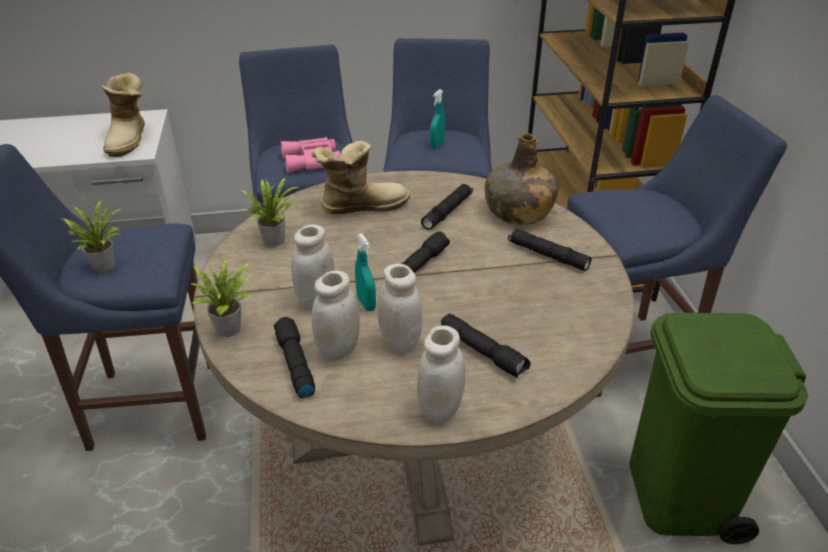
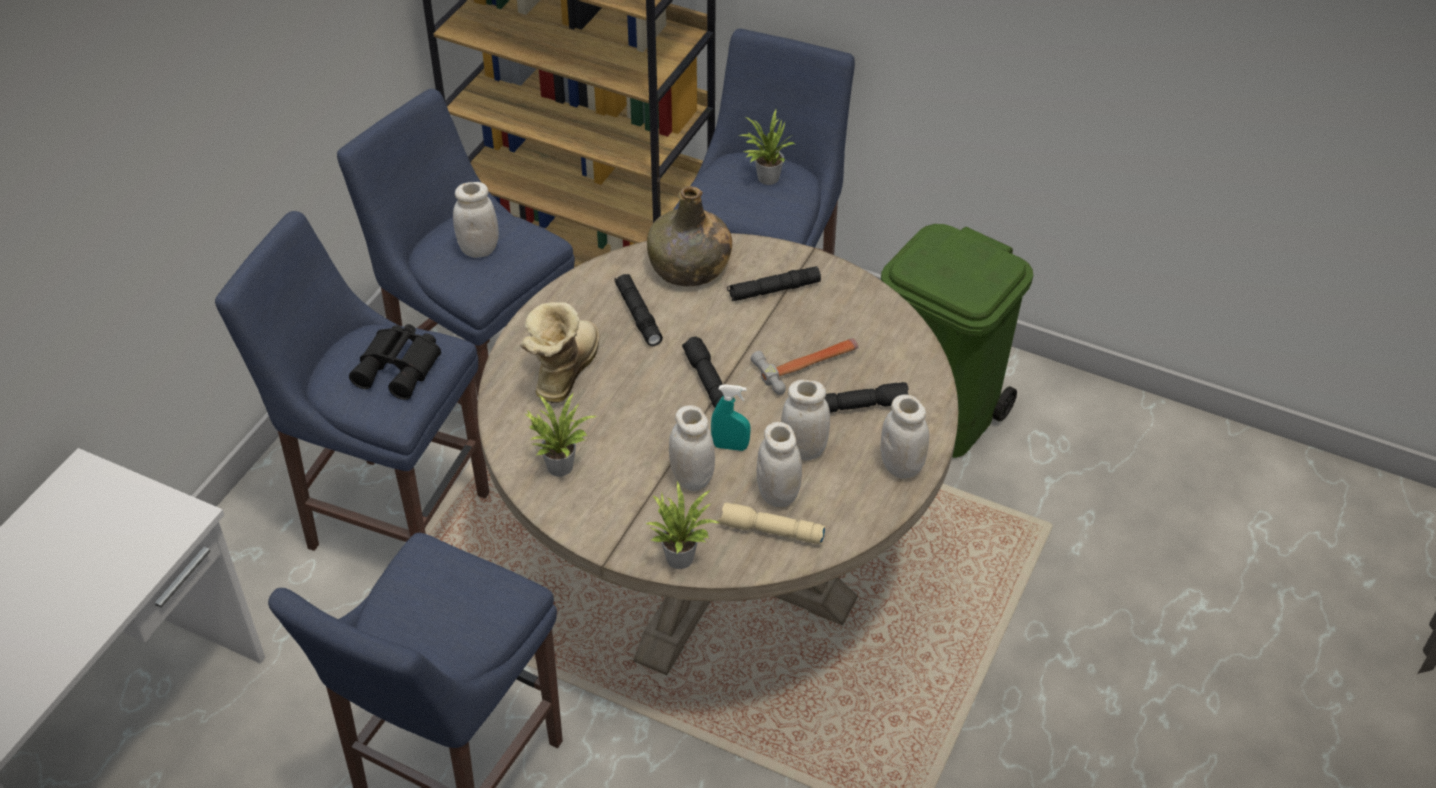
camera: 55 degrees left, 10 degrees up
potted plant [62,199,125,272] -> potted plant moved to [739,109,797,185]
boot [101,73,145,157] -> none
black flashlight [274,317,315,398] -> beige flashlight [718,502,826,544]
pink binoculars [281,137,340,173] -> black binoculars [349,324,441,400]
turquoise spray bottle [430,89,445,148] -> white jar [453,182,499,258]
none -> hammer [751,338,858,395]

